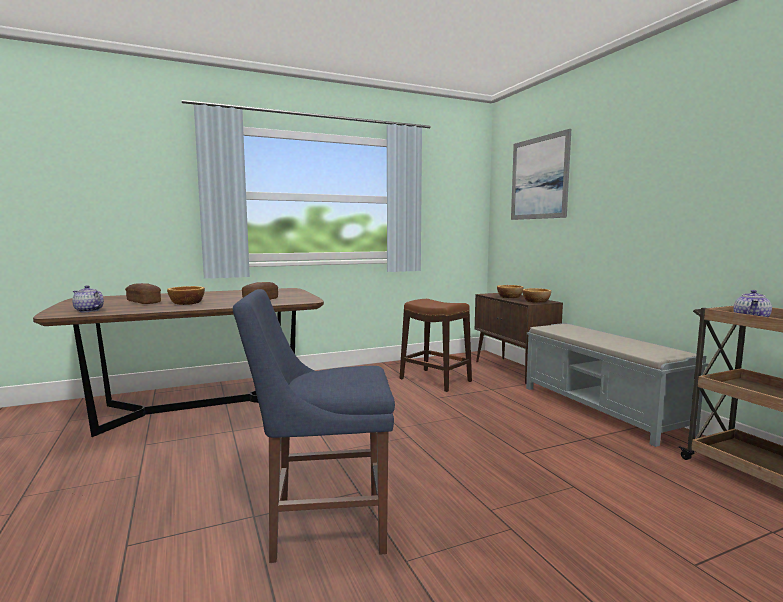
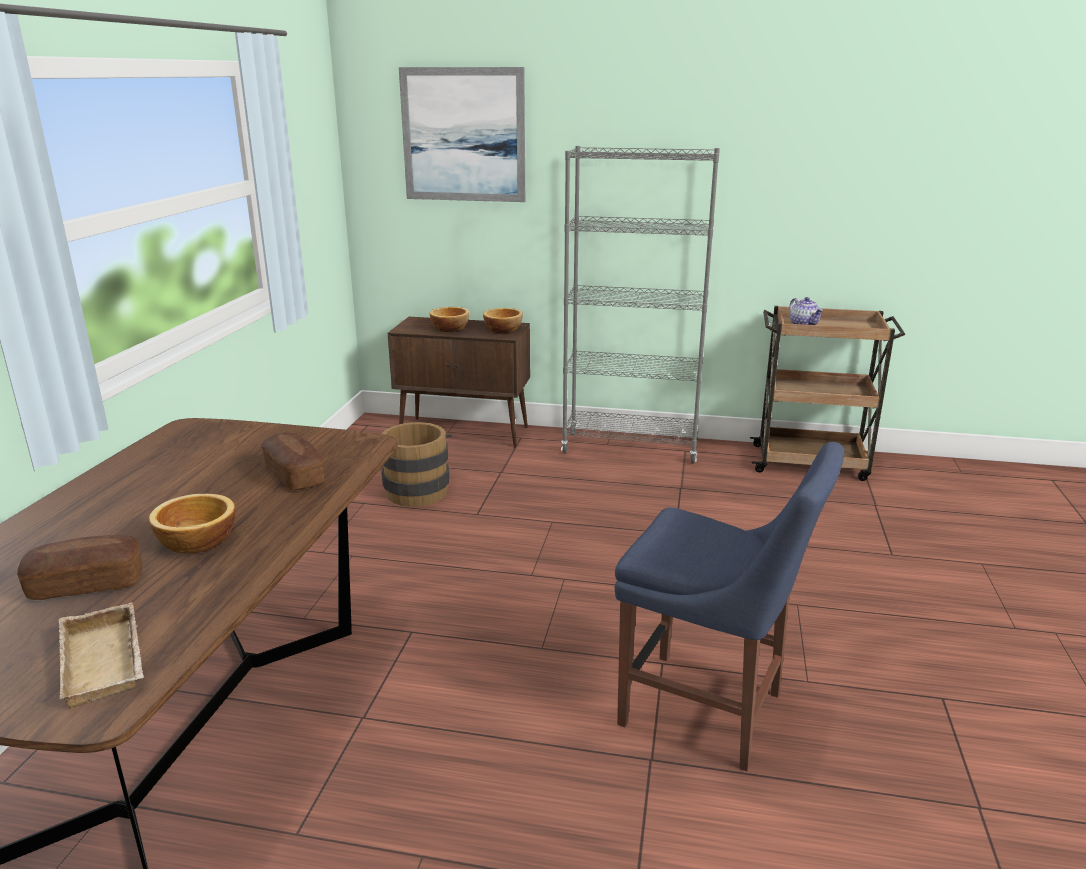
camera: 55 degrees left, 15 degrees up
teapot [72,285,104,312] -> beige tray [59,602,144,709]
blue chair [233,289,395,563] -> blue chair turned 90 degrees counterclockwise [615,442,844,771]
brown stool [400,299,472,392] -> brown bucket [381,422,452,507]
grey bench [526,323,708,447] -> grey bookcase [561,146,720,464]

